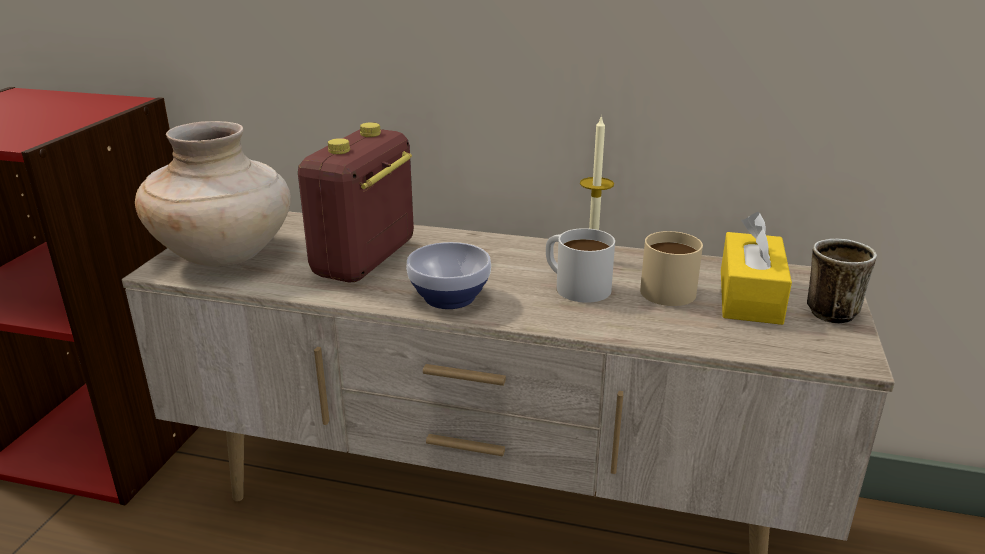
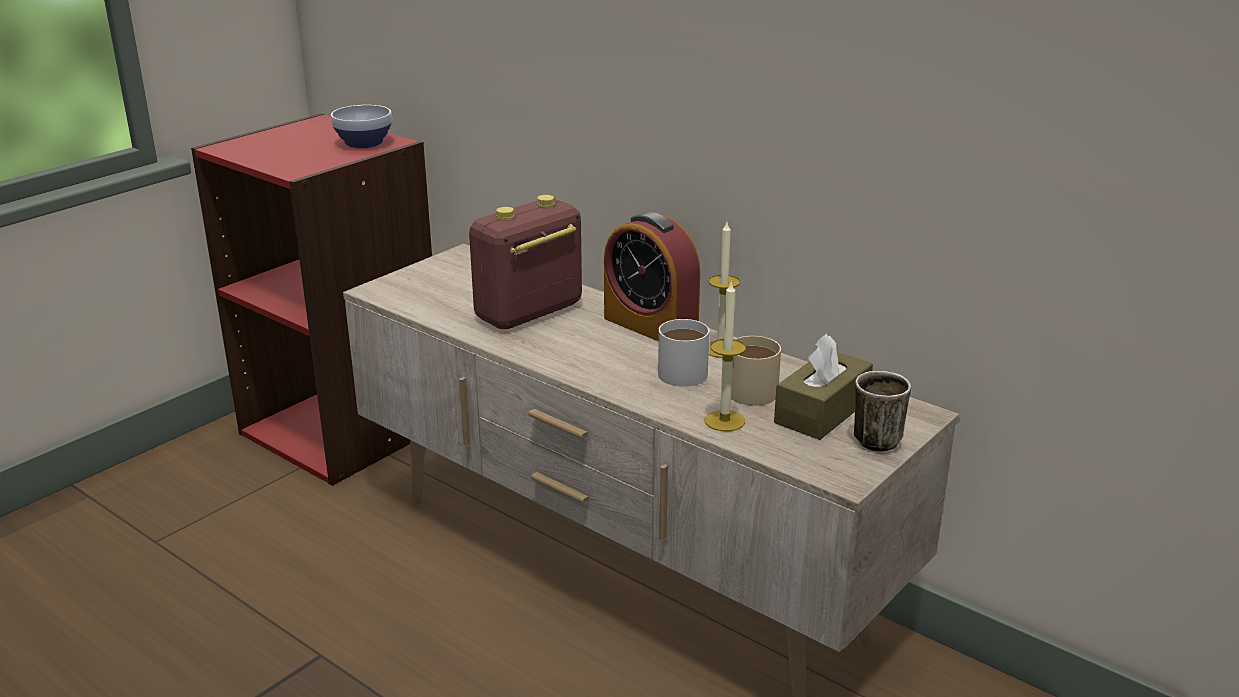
camera: 25 degrees right, 0 degrees up
beige vase [135,121,291,267] -> none
bowl [406,242,491,309] -> bowl moved to [331,105,392,148]
yellow tissue box [721,212,792,325] -> brown tissue box [774,334,873,440]
none -> alarm clock [604,212,700,341]
none -> candle [705,282,746,431]

